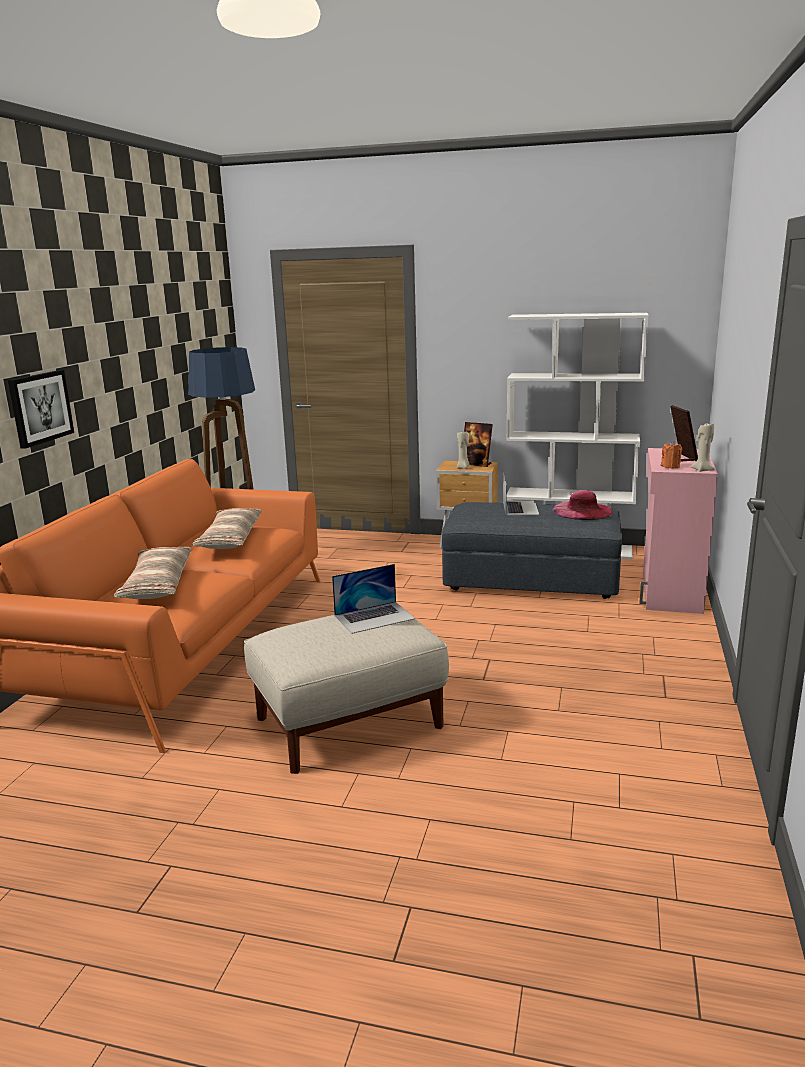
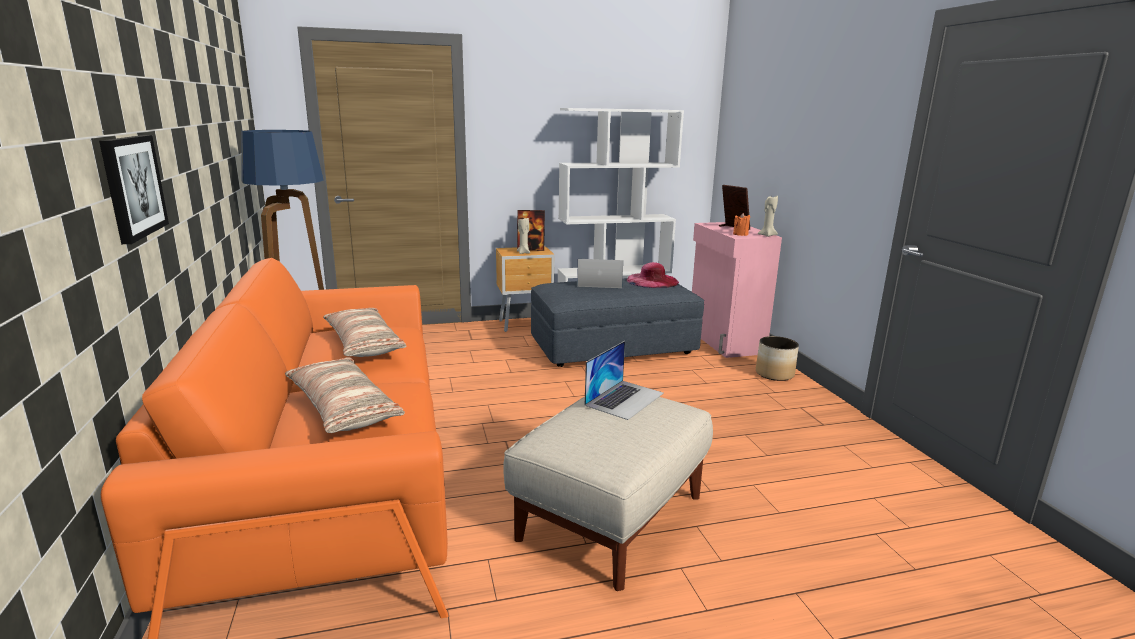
camera: 30 degrees left, 0 degrees up
laptop [503,473,539,515] -> laptop turned 60 degrees counterclockwise [577,259,623,288]
none -> planter [756,336,799,381]

